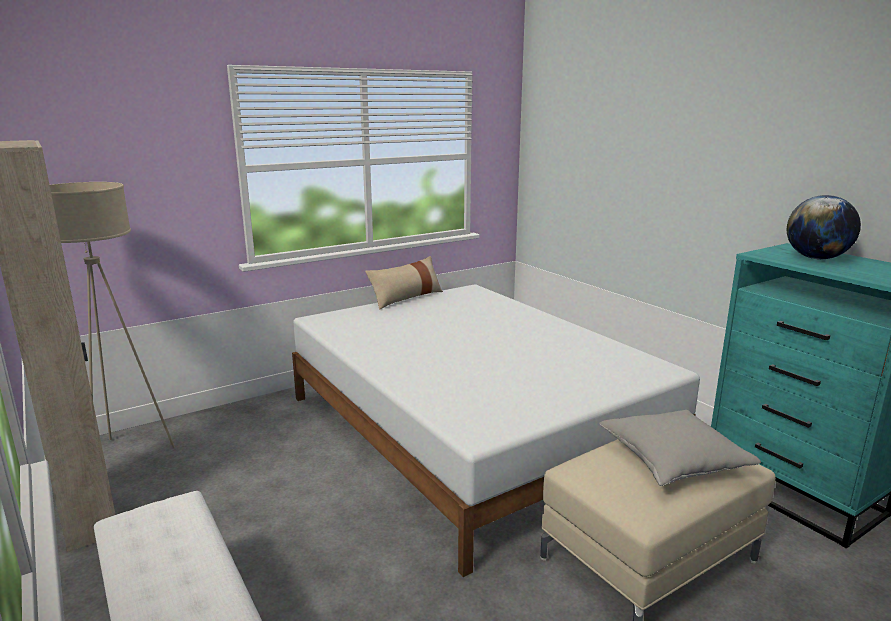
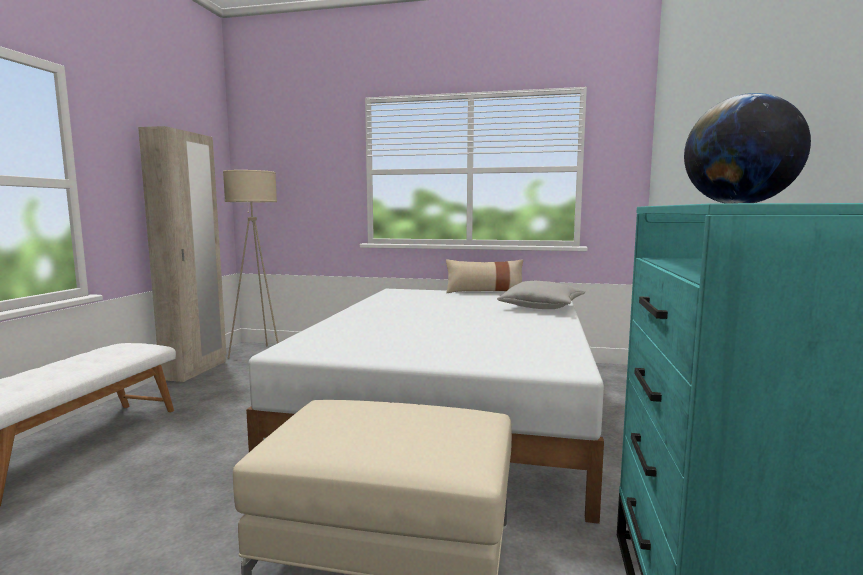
camera: 45 degrees right, 10 degrees down
grey pillow [599,410,761,486] -> grey pillow moved to [497,281,586,309]

